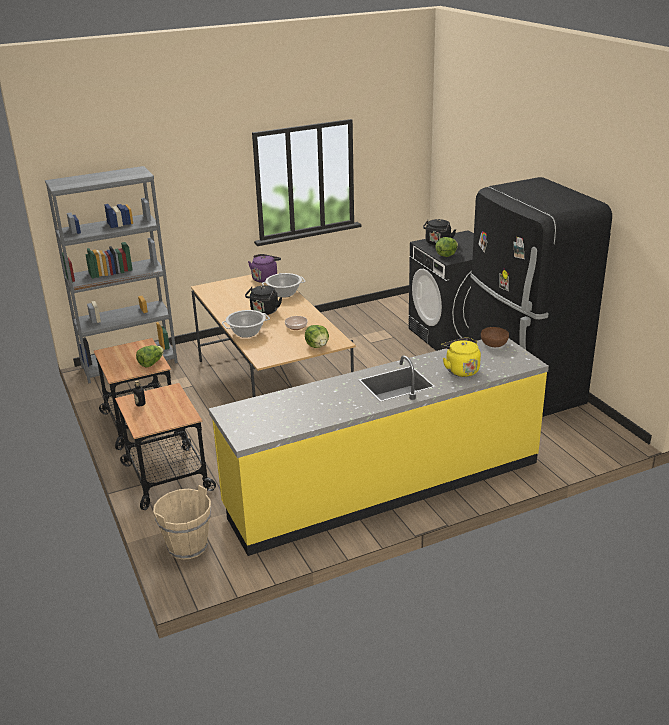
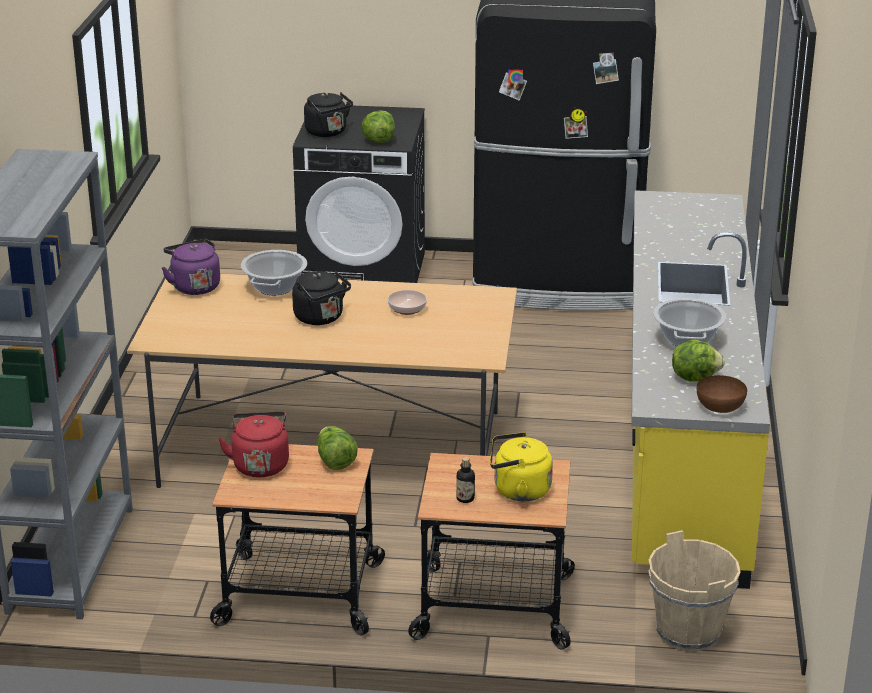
camera: 60 degrees left, 0 degrees up
cooking pot [222,310,270,338] -> cooking pot moved to [653,298,726,347]
lettuce [305,325,329,348] -> lettuce moved to [672,339,725,381]
yellow kettle [441,337,481,377] -> yellow kettle moved to [490,432,553,501]
brown bowl [481,327,509,347] -> brown bowl moved to [697,375,747,413]
none -> red kettle [218,412,289,477]

